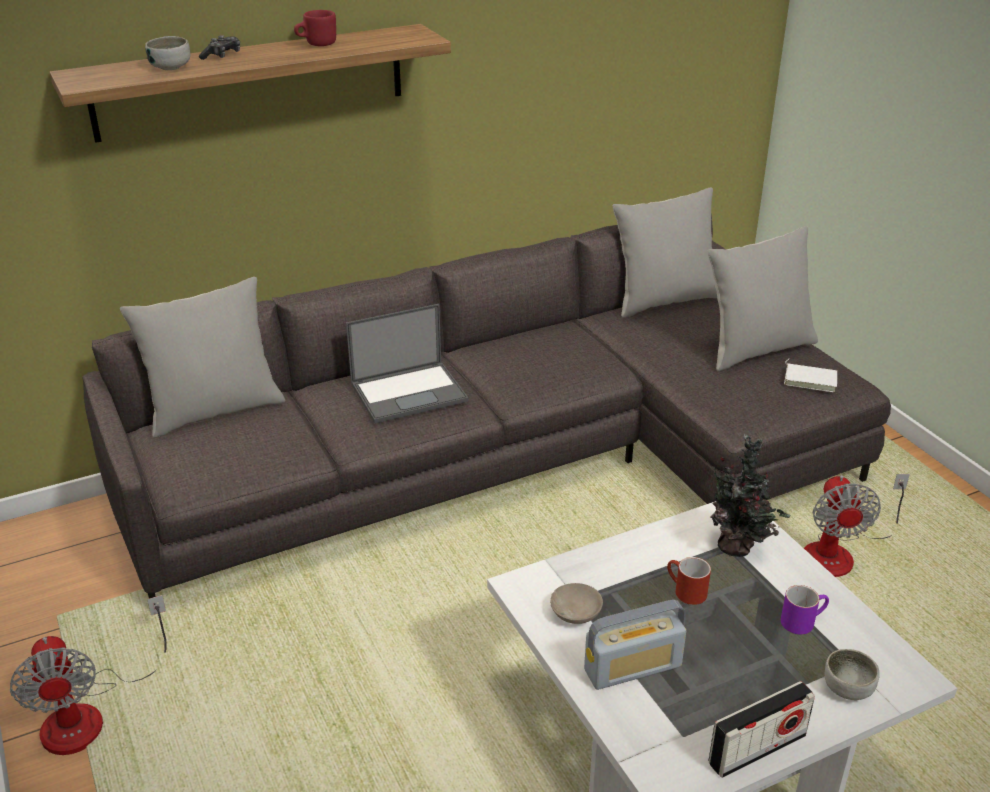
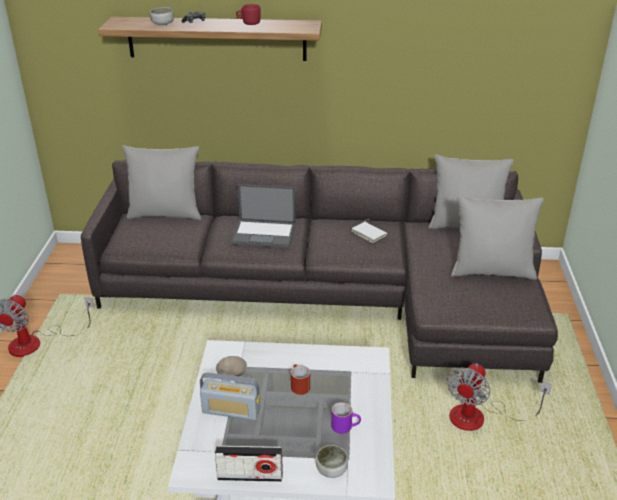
camera: 30 degrees right, 0 degrees up
potted plant [706,434,791,557] -> none
white book [784,358,837,392] -> white book moved to [351,220,387,243]

